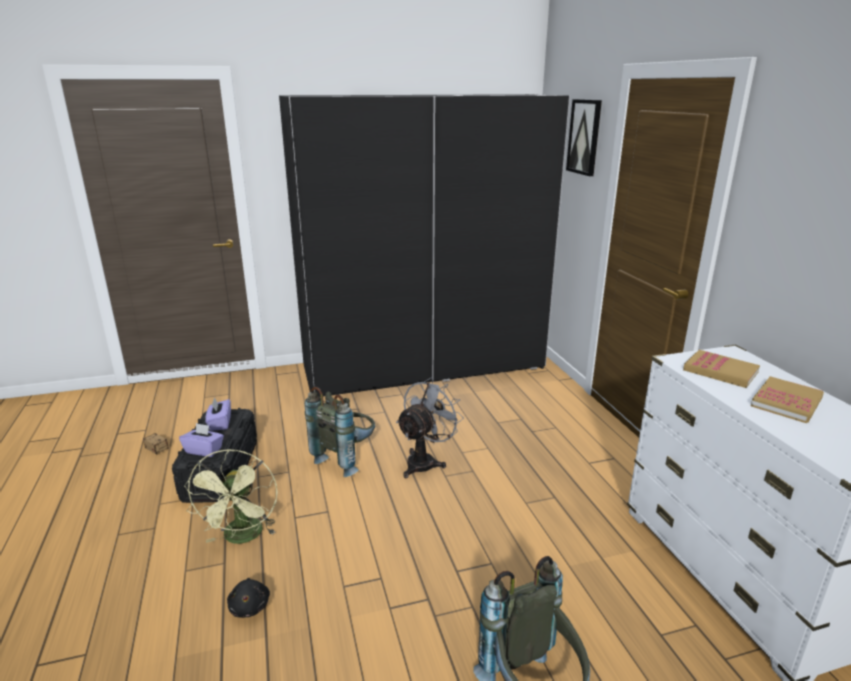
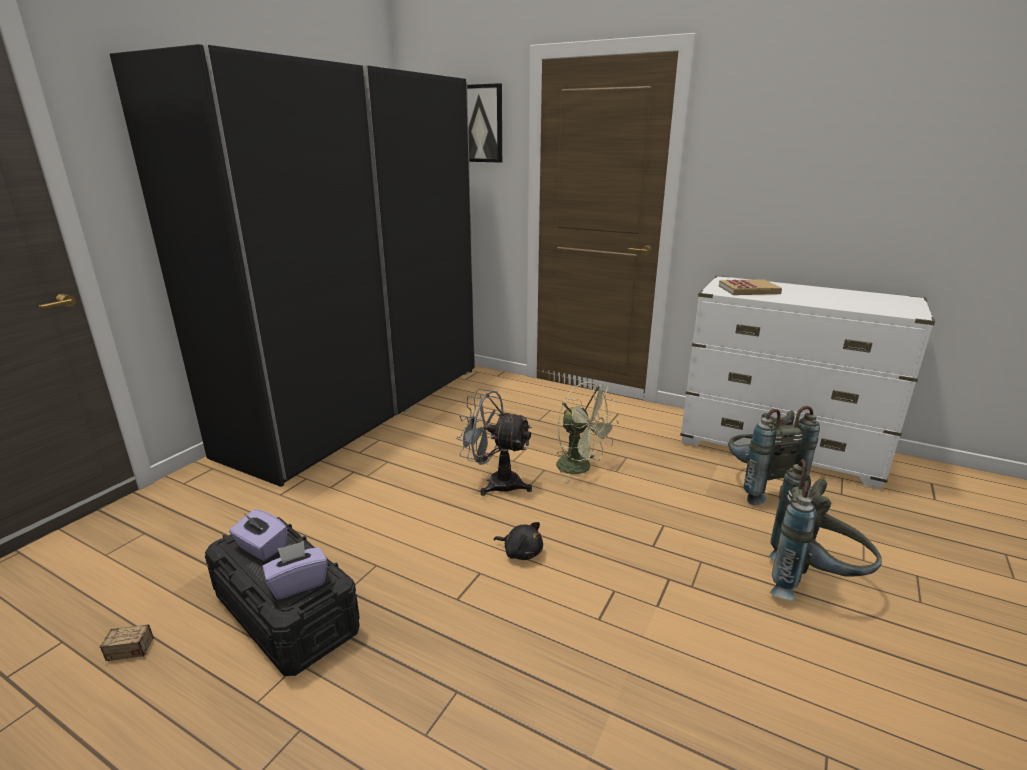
camera: 45 degrees left, 0 degrees up
green fan [184,449,277,544] -> green fan moved to [556,382,619,482]
black plush toy [227,578,270,618] -> black plush toy moved to [494,522,543,560]
grey backpack [305,387,375,477] -> grey backpack moved to [728,406,820,505]
grey fan [396,377,464,478] -> grey fan turned 60 degrees counterclockwise [456,389,532,496]
book [751,376,824,423] -> none

